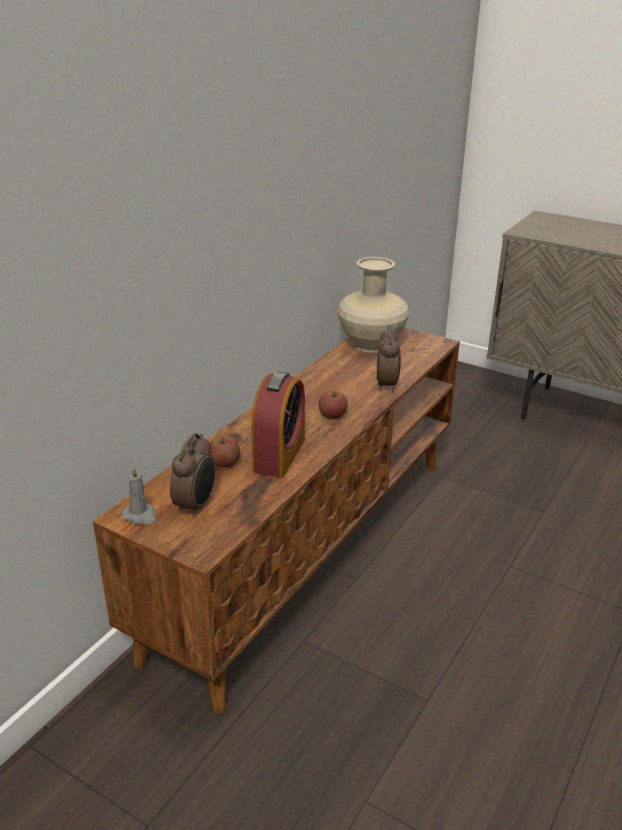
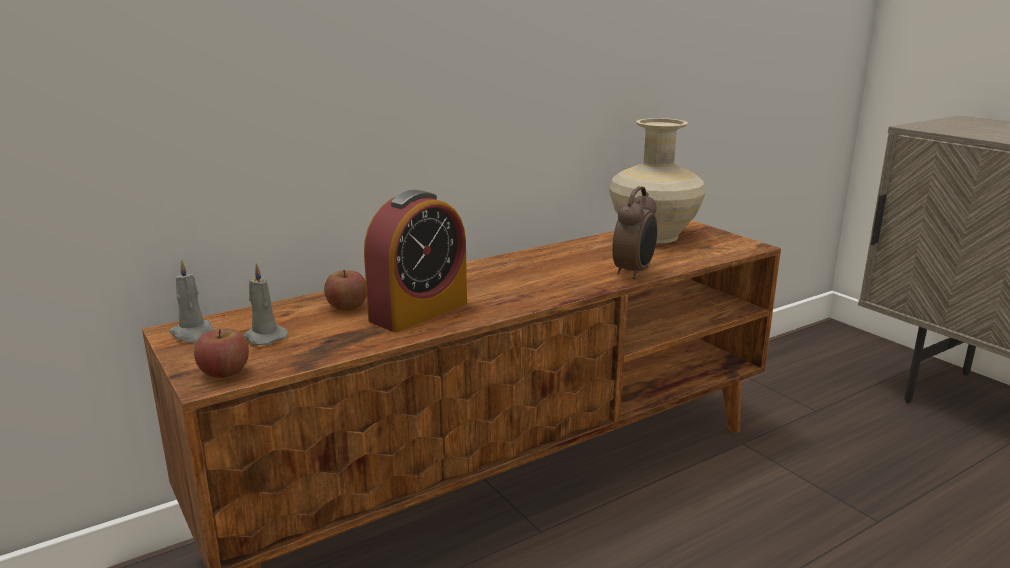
camera: 25 degrees right, 10 degrees down
alarm clock [170,433,215,517] -> grey candle [243,263,288,345]
apple [319,390,348,419] -> apple moved to [194,328,249,378]

